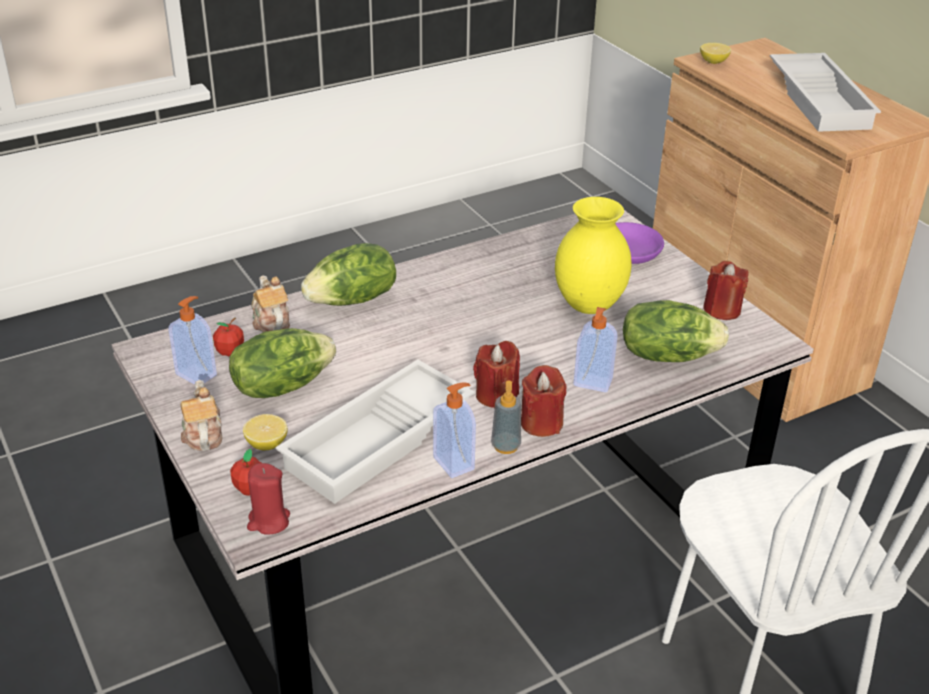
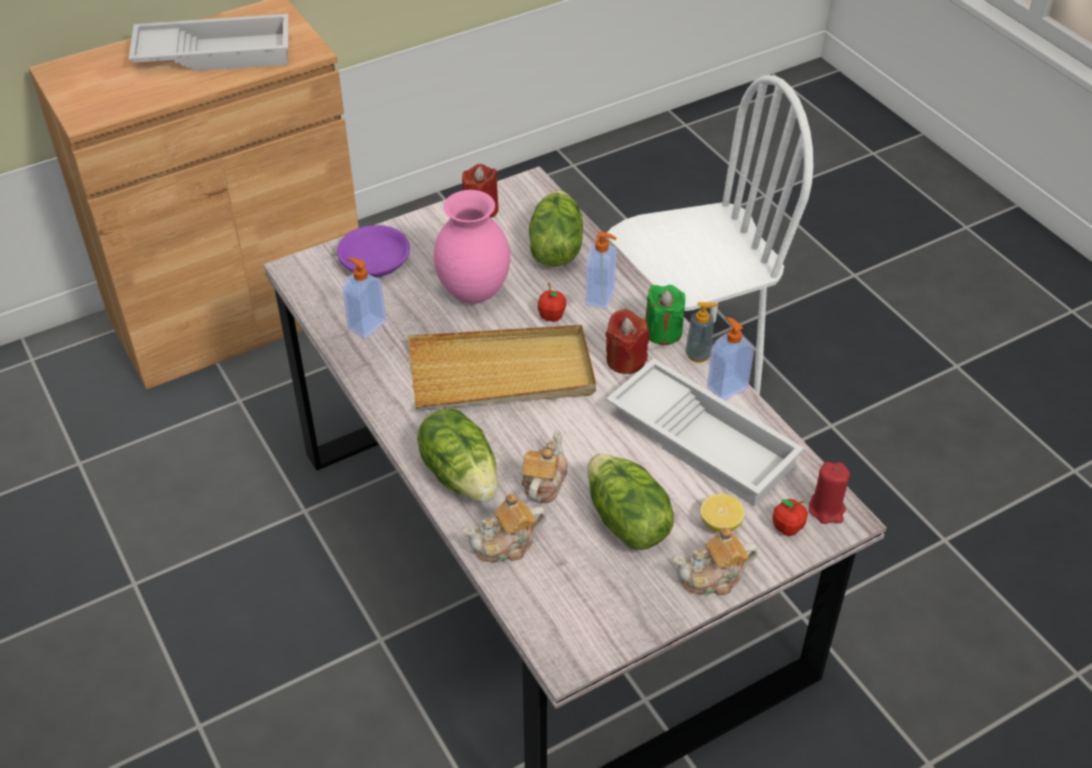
camera: 90 degrees left, 10 degrees up
soap dispenser [168,296,217,385] -> soap dispenser moved to [343,258,386,339]
apple [213,318,244,357] -> apple moved to [538,283,566,322]
red candle [521,365,566,437] -> green candle [645,285,685,345]
yellow vase [555,197,632,314] -> pink vase [433,190,510,304]
lemon [700,43,731,64] -> none
none -> beige tray [408,325,596,409]
none -> teapot [521,431,568,503]

